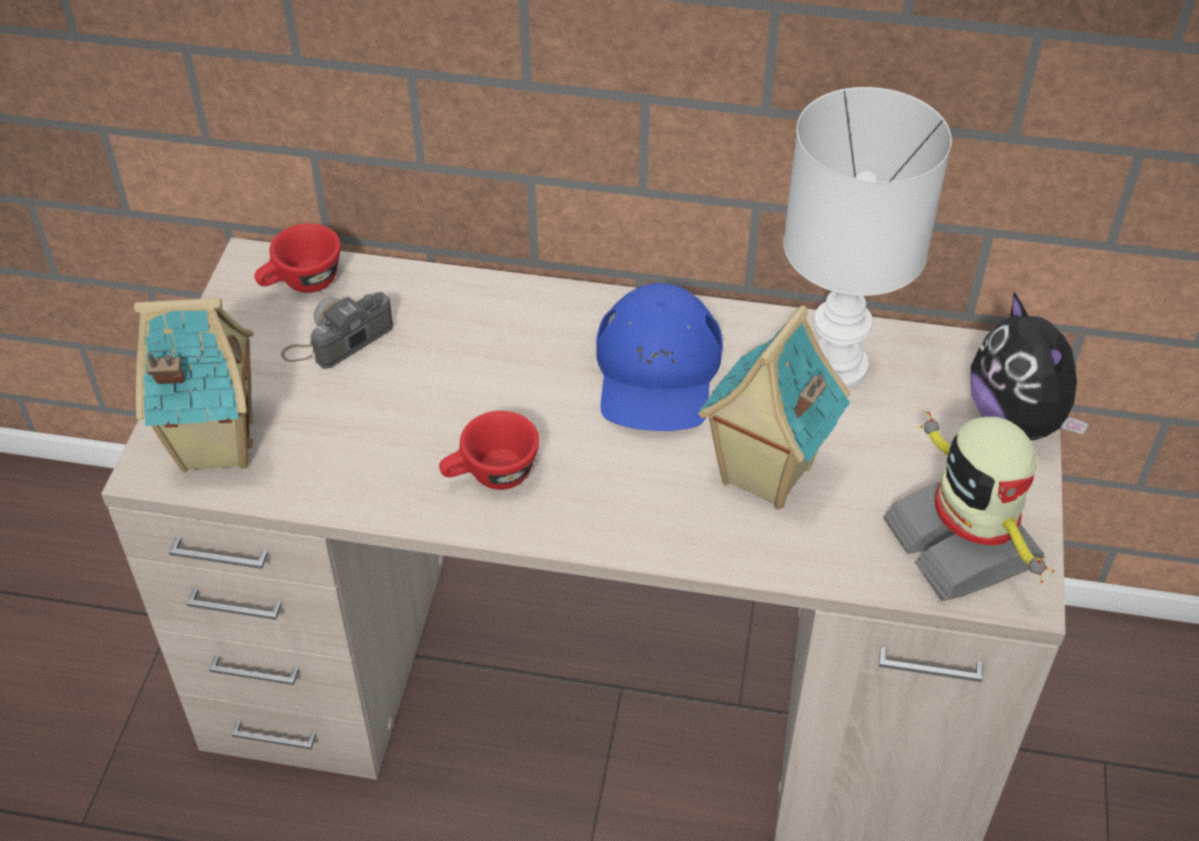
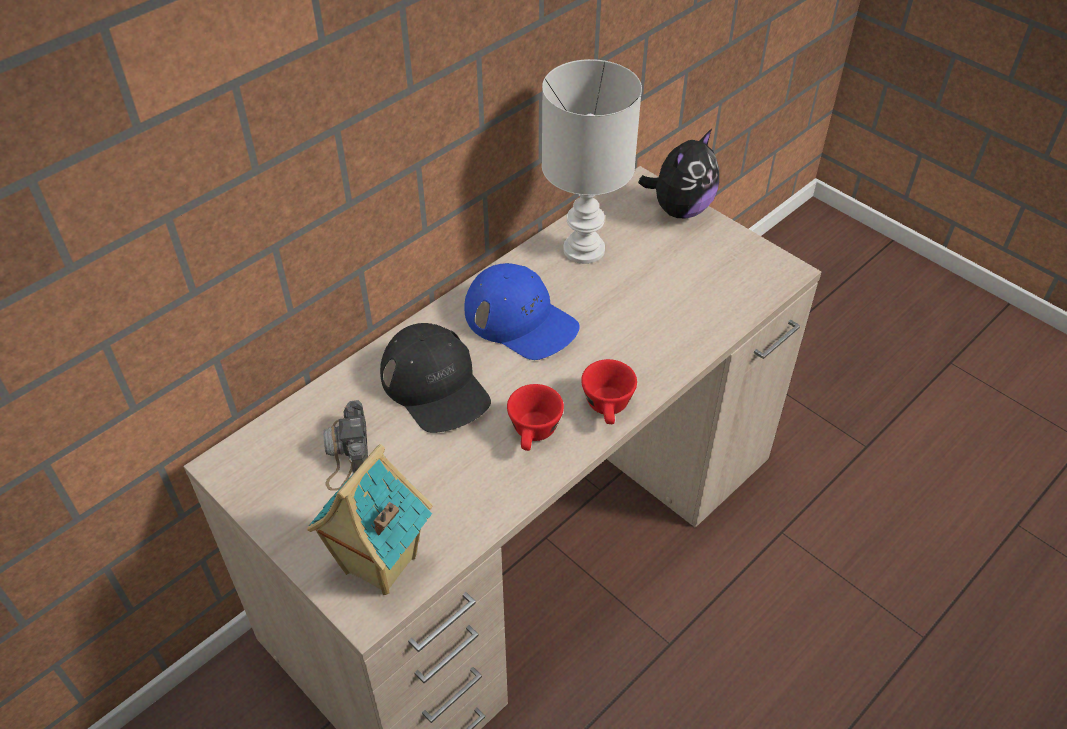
camera: 55 degrees left, 0 degrees up
red cup [254,223,341,293] -> red cup moved to [581,359,637,424]
toy house [698,305,850,510] -> none
toy robot [884,411,1054,601] -> none
plush toy [971,292,1089,441] -> plush toy turned 60 degrees counterclockwise [638,129,719,219]
none -> black cap [380,323,491,433]

